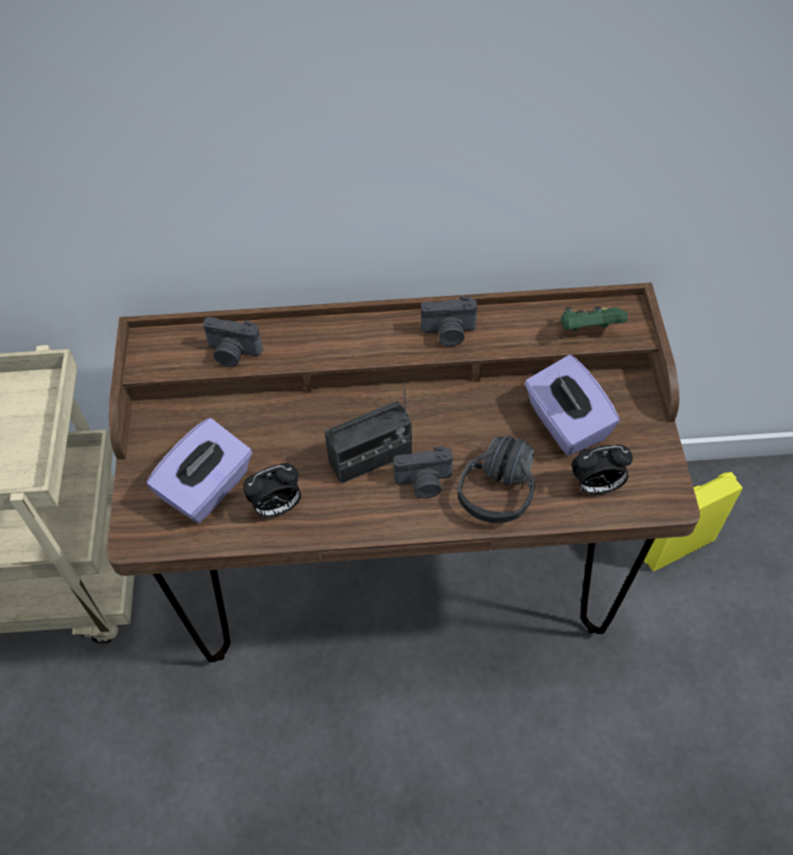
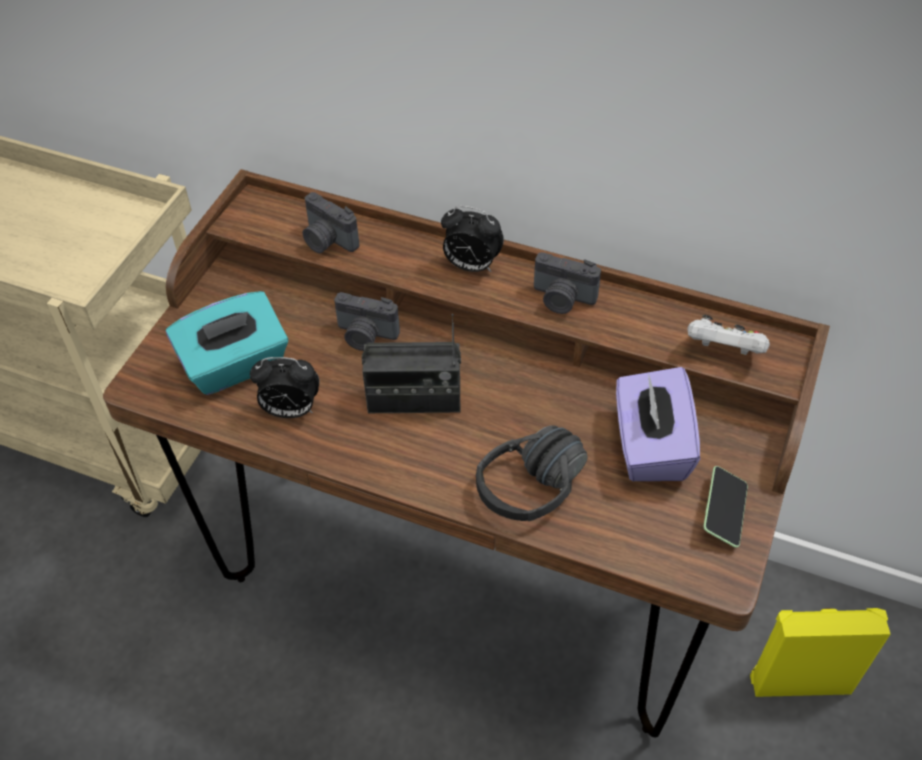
camera: 25 degrees right, 5 degrees down
purple tissue box [147,418,252,523] -> turquoise tissue box [166,291,288,395]
camera [393,446,453,499] -> camera moved to [334,292,400,351]
green game controller [561,306,628,331] -> white game controller [687,315,770,355]
alarm clock [572,445,633,494] -> alarm clock moved to [441,206,504,272]
none -> phone [703,466,748,548]

